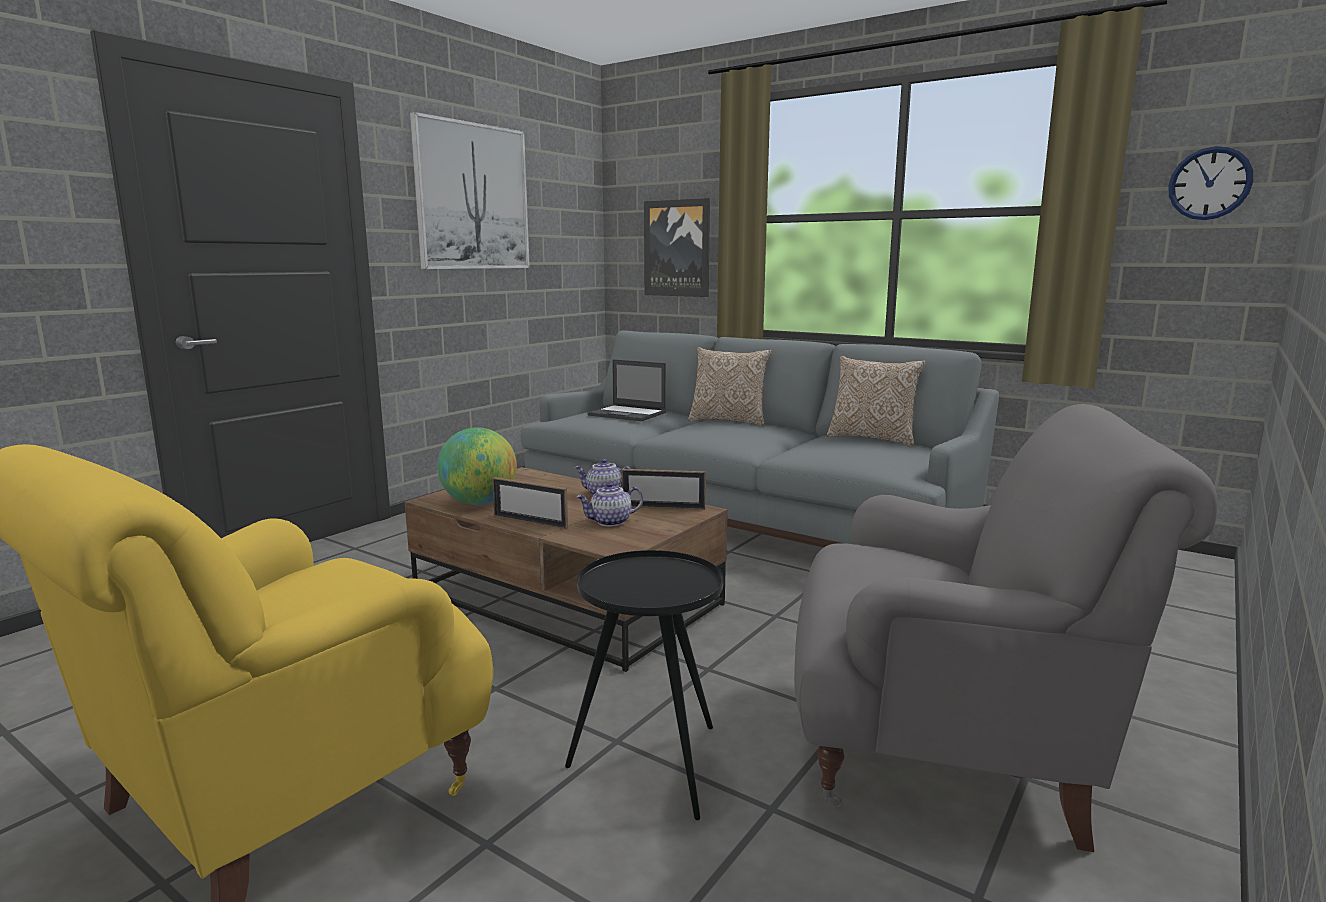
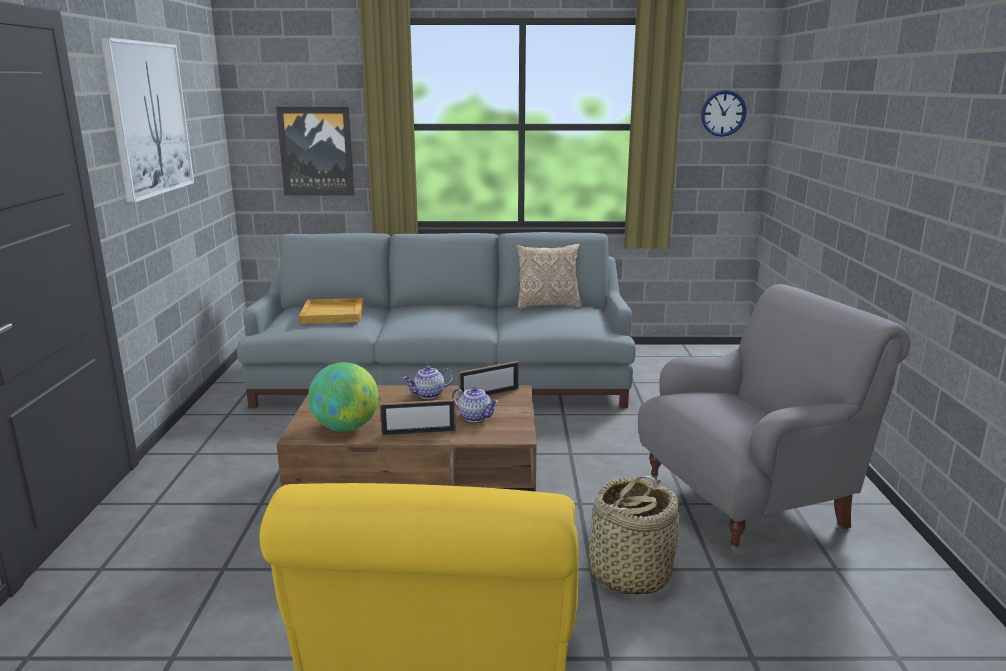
camera: 35 degrees left, 5 degrees up
black side table [565,550,723,820] -> basket [586,476,679,594]
teapot [576,482,643,527] -> teapot turned 90 degrees counterclockwise [452,387,498,422]
laptop [588,359,666,421] -> beige tray [299,298,364,324]
pillow [688,347,772,426] -> none

